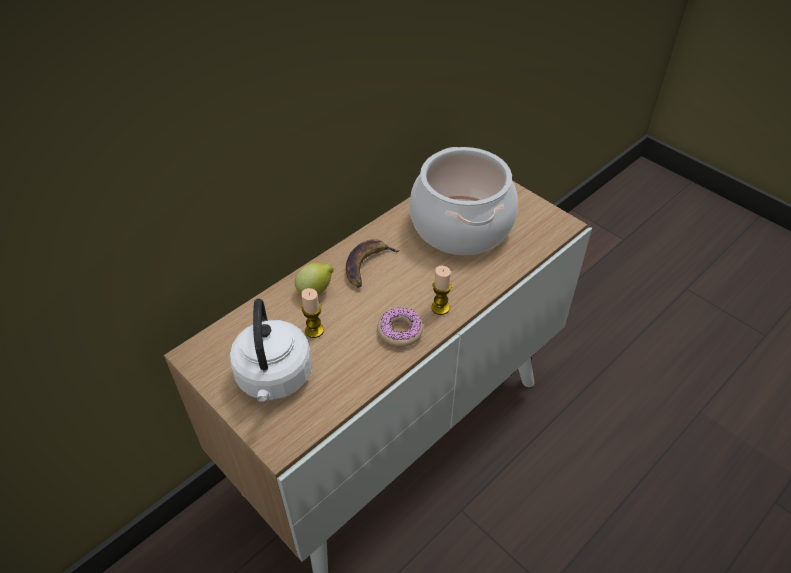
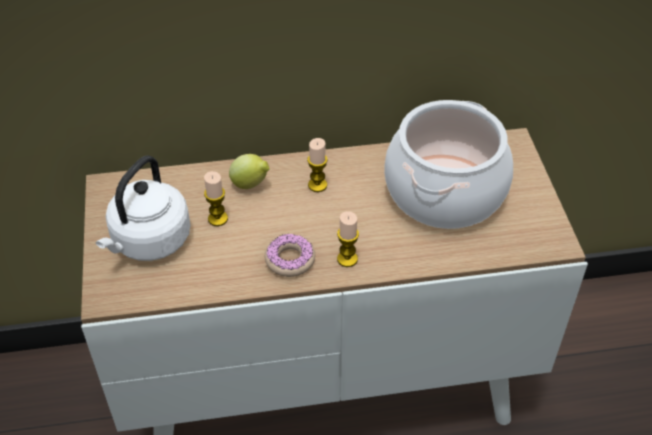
camera: 35 degrees right, 0 degrees up
banana [346,239,400,288] -> candle [307,138,328,192]

